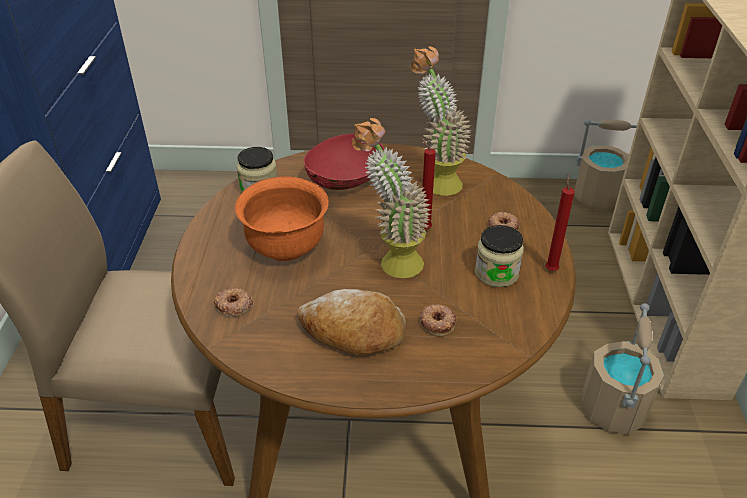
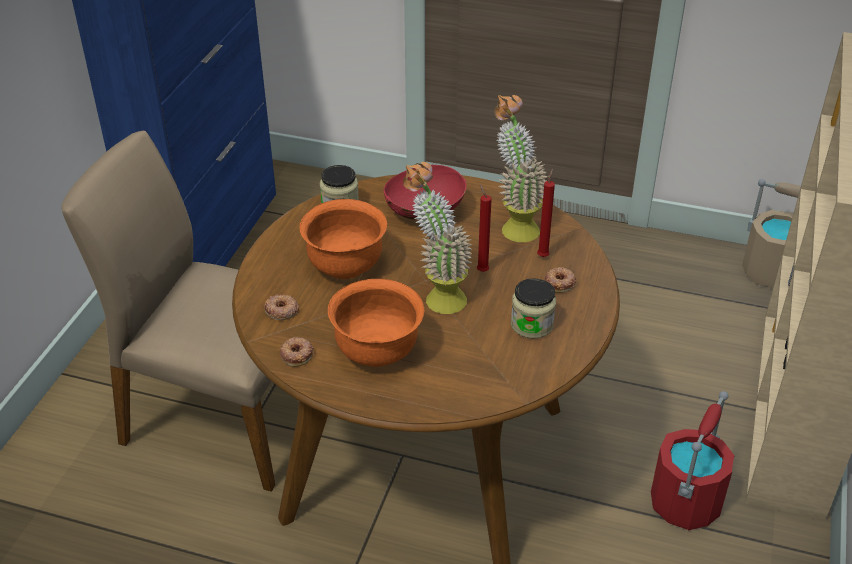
camera: 15 degrees right, 0 degrees up
bread [298,289,407,355] -> orange bowl [328,279,424,367]
donut [419,304,457,337] -> donut moved to [280,337,314,367]
red candle [545,173,575,271] -> red candle moved to [537,169,555,257]
beige bucket [582,303,664,435] -> red bucket [651,391,734,530]

